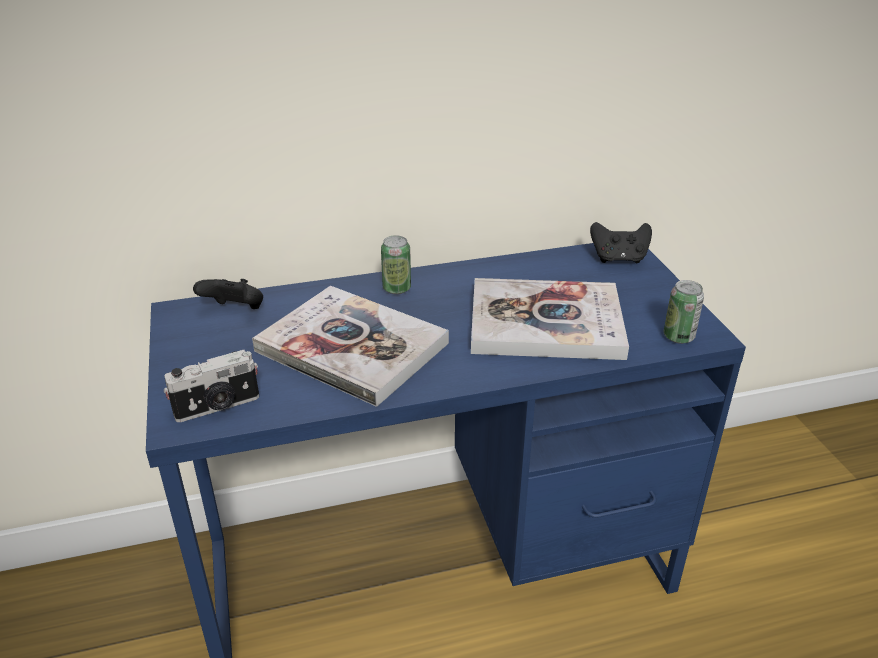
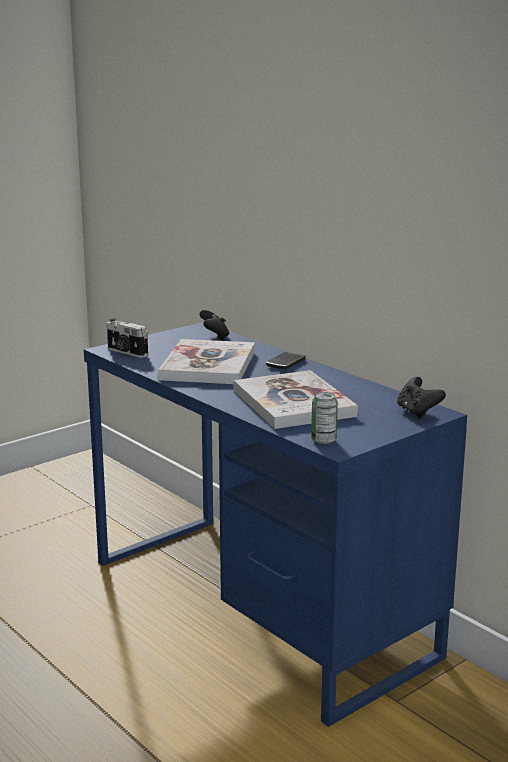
camera: 65 degrees right, 15 degrees down
can [381,235,411,294] -> phone [266,352,306,370]

